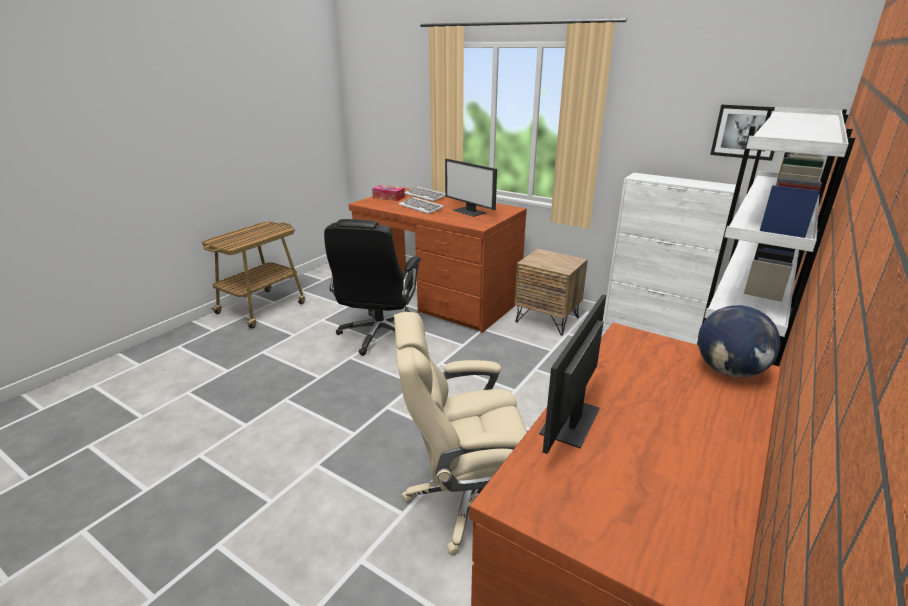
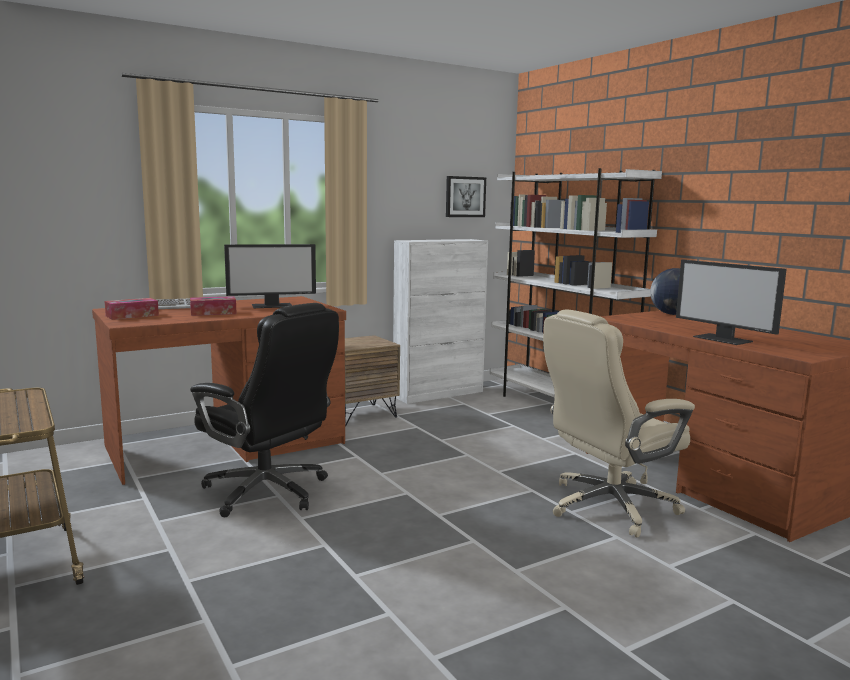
camera: 65 degrees left, 15 degrees down
beige office chair [394,312,527,555] -> beige office chair turned 45 degrees clockwise [543,309,695,538]
keyboard [398,197,444,214] -> tissue box [190,296,237,316]

